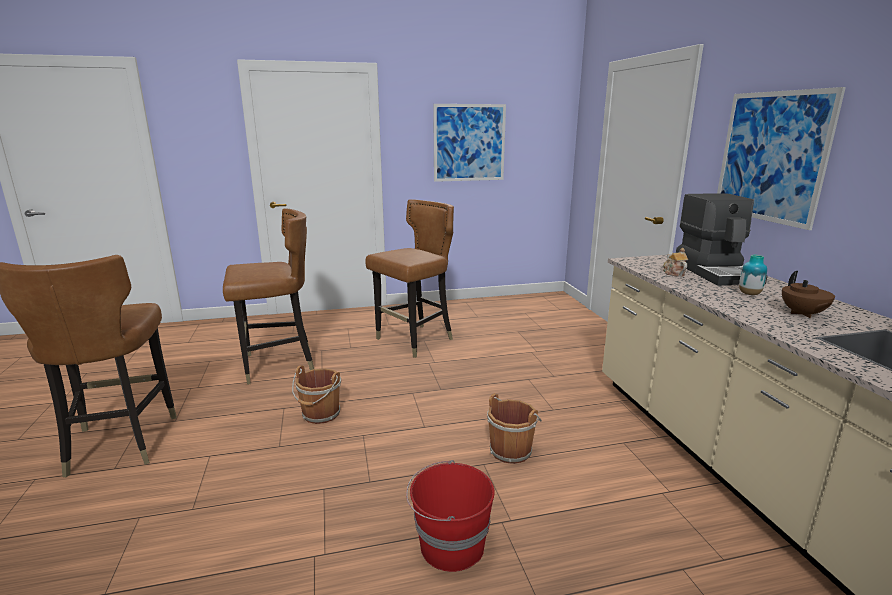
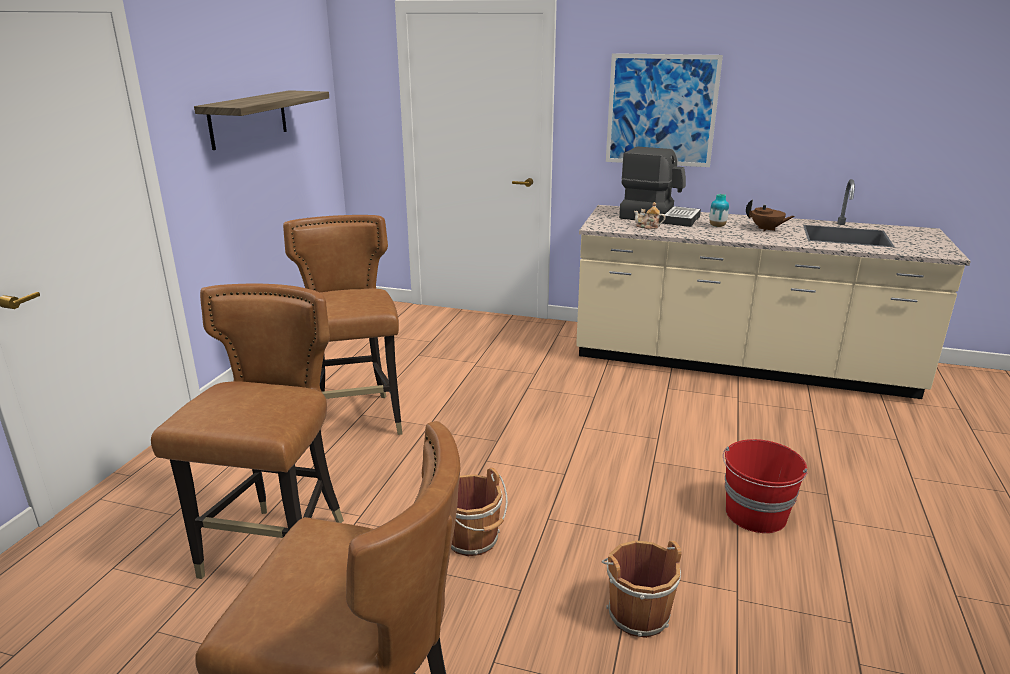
camera: 60 degrees left, 5 degrees up
picture [433,104,506,182] -> shelf [194,90,329,150]
brown bucket [487,393,542,464] -> brown bucket moved to [601,540,682,638]

